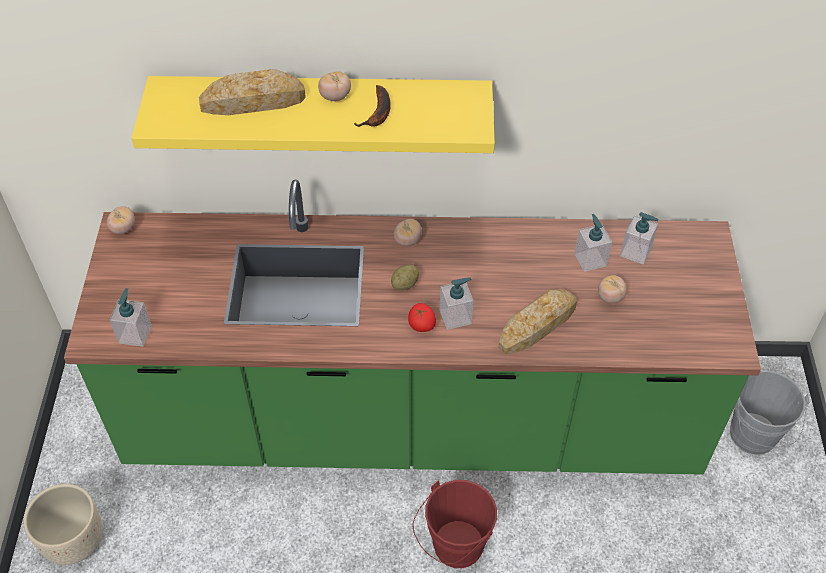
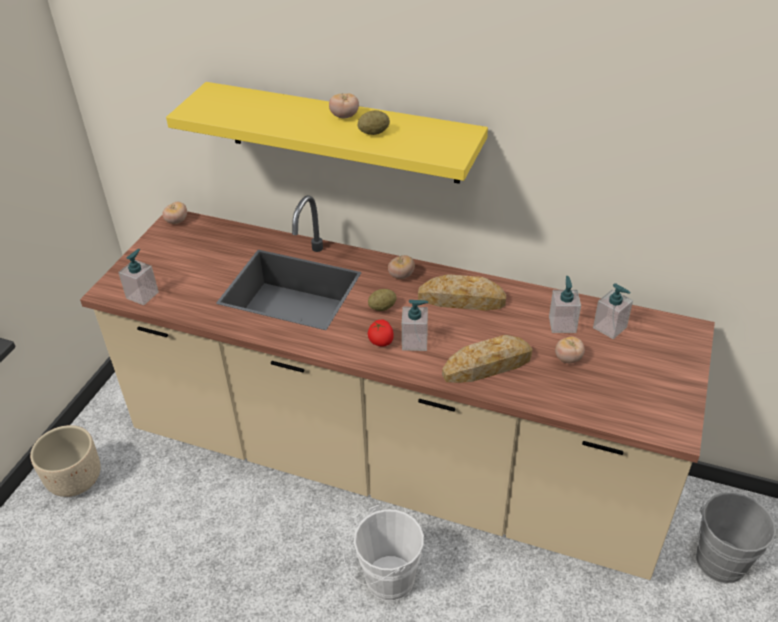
camera: 20 degrees right, 10 degrees down
green counter [64,179,761,475] -> beige counter [80,195,715,580]
bread [199,69,306,115] -> bread moved to [418,274,506,311]
banana [354,85,391,127] -> potato [358,110,390,135]
red bucket [413,480,497,568] -> white bucket [343,505,424,601]

